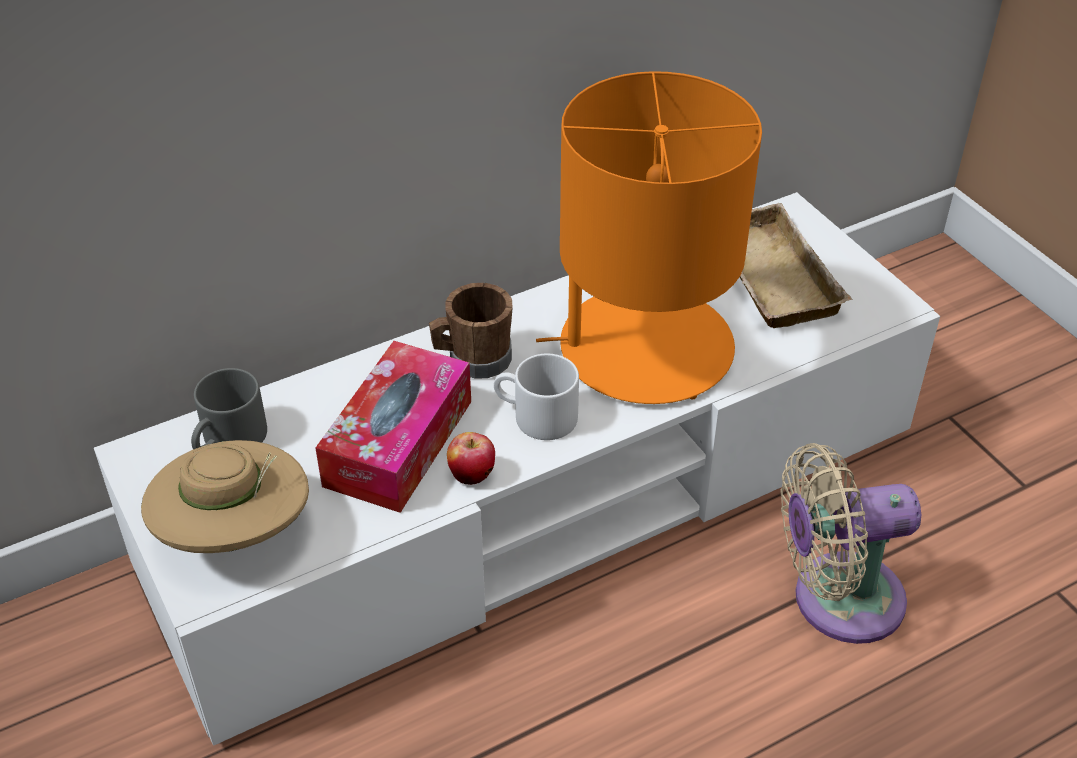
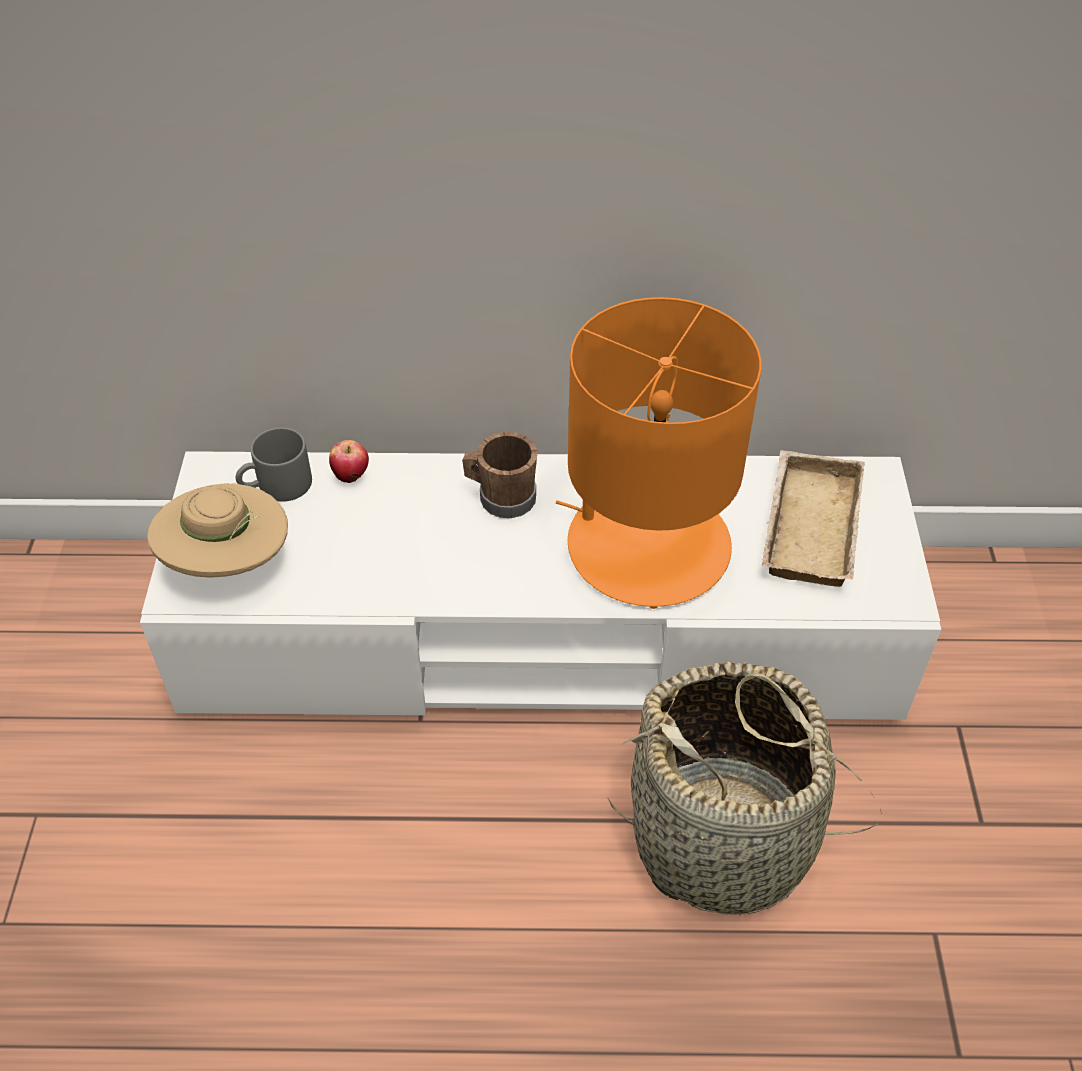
camera: 30 degrees right, 5 degrees up
tissue box [316,341,471,513] -> none
apple [447,432,495,485] -> apple moved to [329,440,369,483]
white mug [494,353,579,440] -> none
beige fan [780,443,921,644] -> basket [607,662,882,916]

